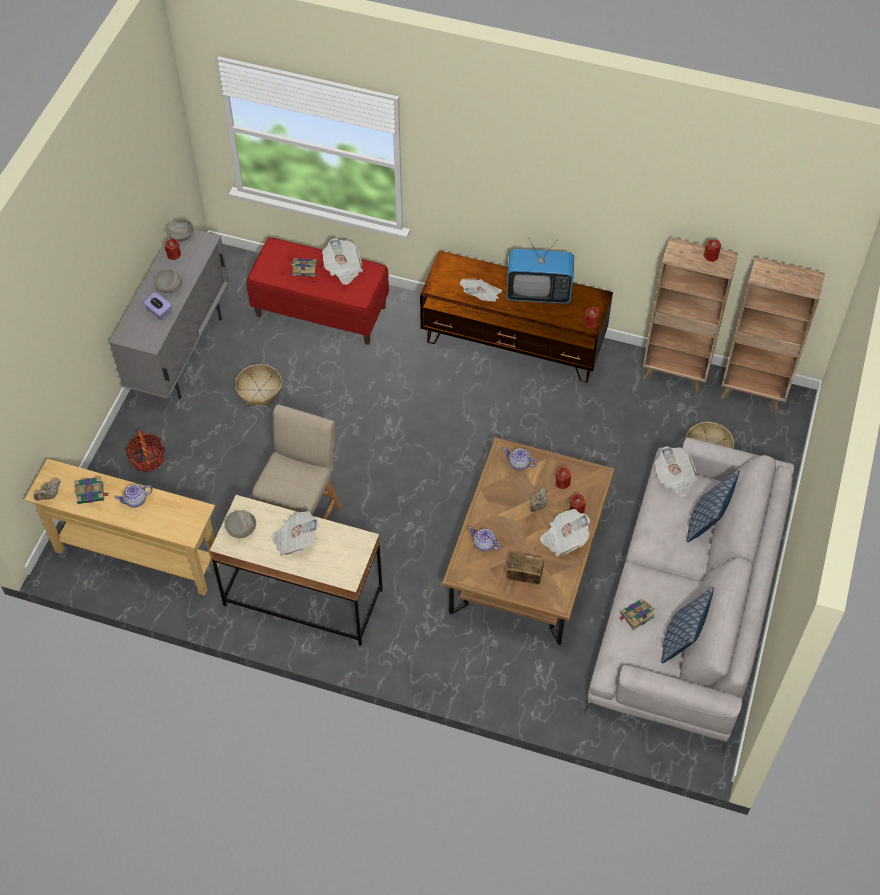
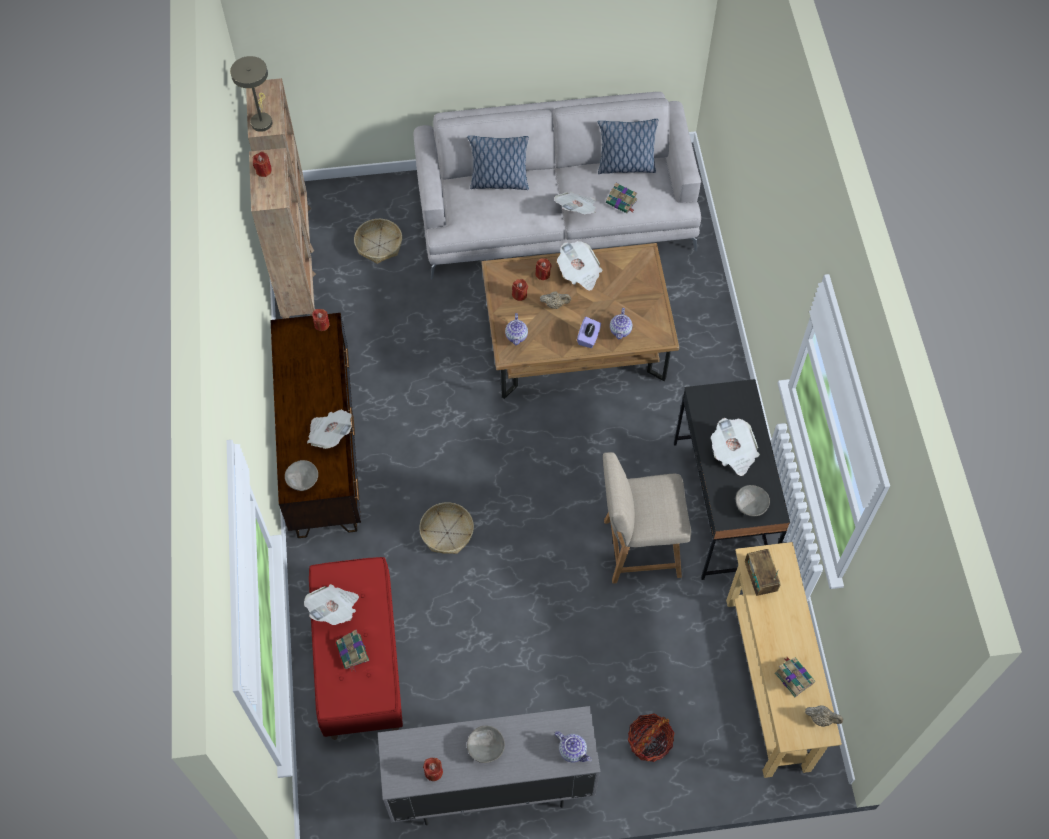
camera: 115 degrees left, 5 degrees up
teapot [115,484,153,508] -> teapot moved to [555,731,592,763]
purple tissue box [143,292,172,320] -> purple tissue box moved to [577,317,601,348]
grey bowl [166,219,194,242] -> grey bowl moved to [285,460,318,491]
beige desk [210,495,383,646] -> black desk [674,379,790,580]
basket [235,364,282,405] -> basket moved to [419,502,474,554]
television [506,238,574,304] -> none
radio [506,553,544,584] -> radio moved to [745,549,781,596]
newspaper [655,446,698,497] -> newspaper moved to [555,192,597,214]
none -> beige table lamp [230,56,272,132]

